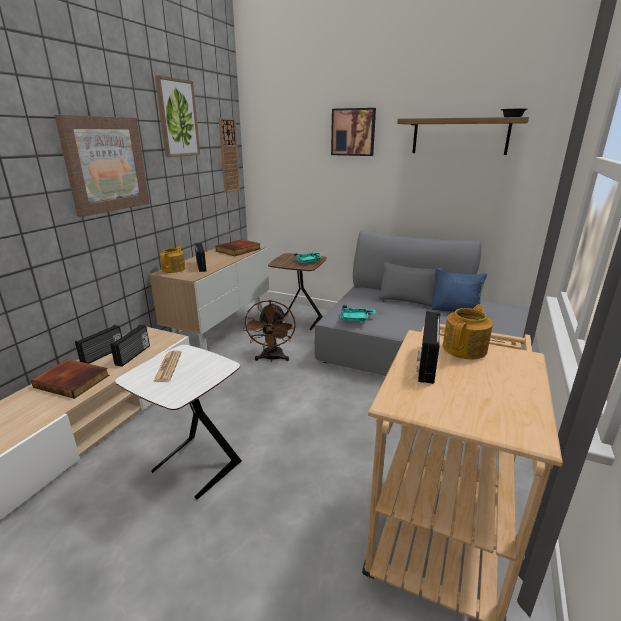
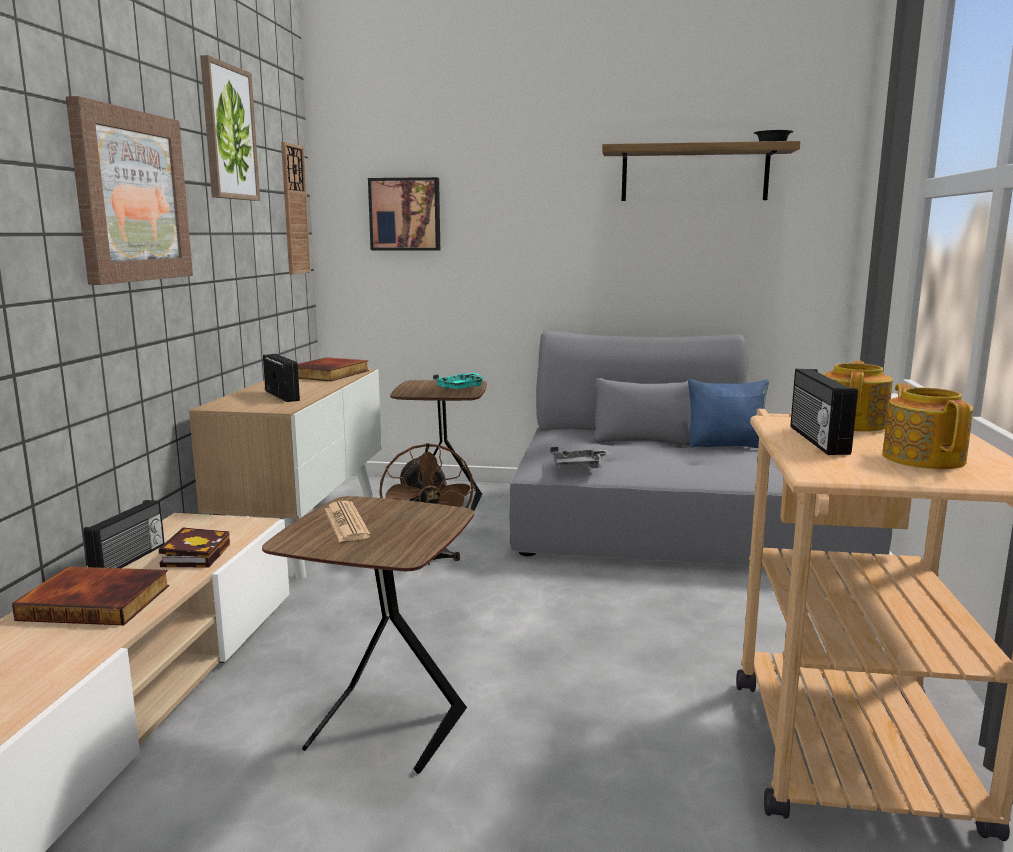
camera: 15 degrees left, 10 degrees down
radio [110,325,150,367] -> book [159,527,230,567]
white side table [115,345,242,500] -> brown side table [262,496,474,774]
teapot [160,246,185,273] -> teapot moved to [882,383,973,469]
picture [331,108,376,156] -> picture moved to [368,177,440,251]
turquoise tray [340,305,375,322] -> grey tray [550,446,611,469]

